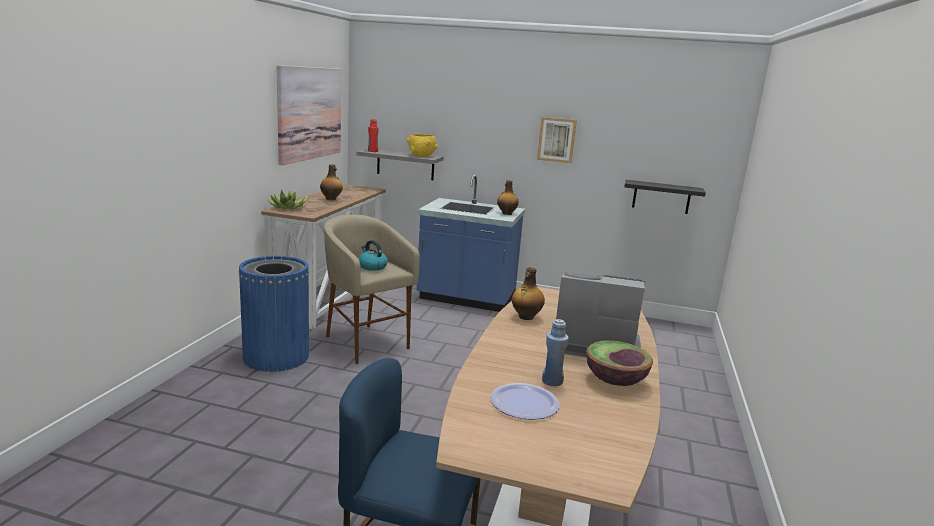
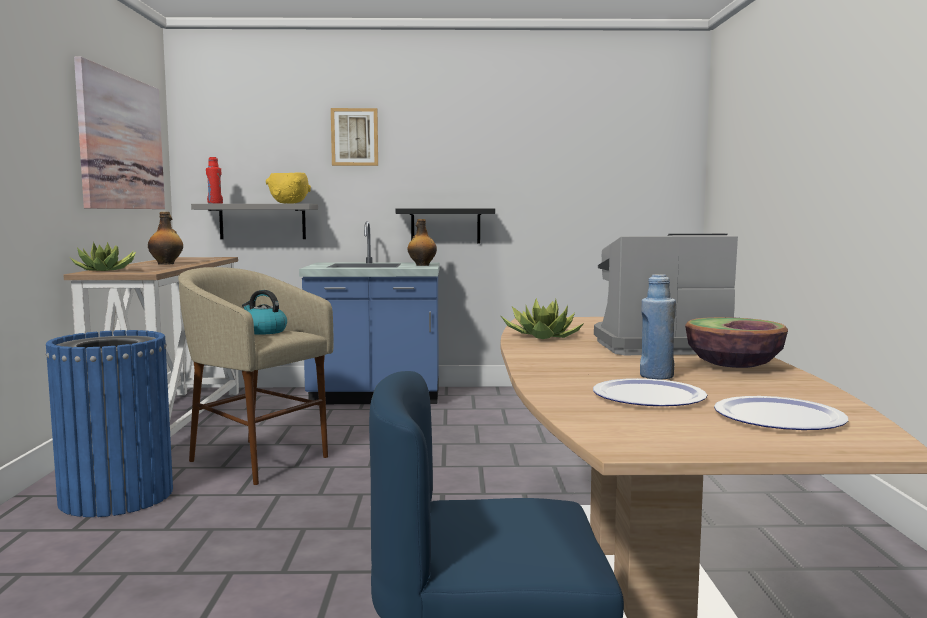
camera: 15 degrees left, 10 degrees down
bottle [512,267,545,320] -> potted plant [501,298,584,339]
picture [537,117,577,163] -> picture moved to [331,108,378,166]
black shelf [625,180,706,214] -> black shelf moved to [396,208,495,244]
none -> plate [714,396,848,430]

